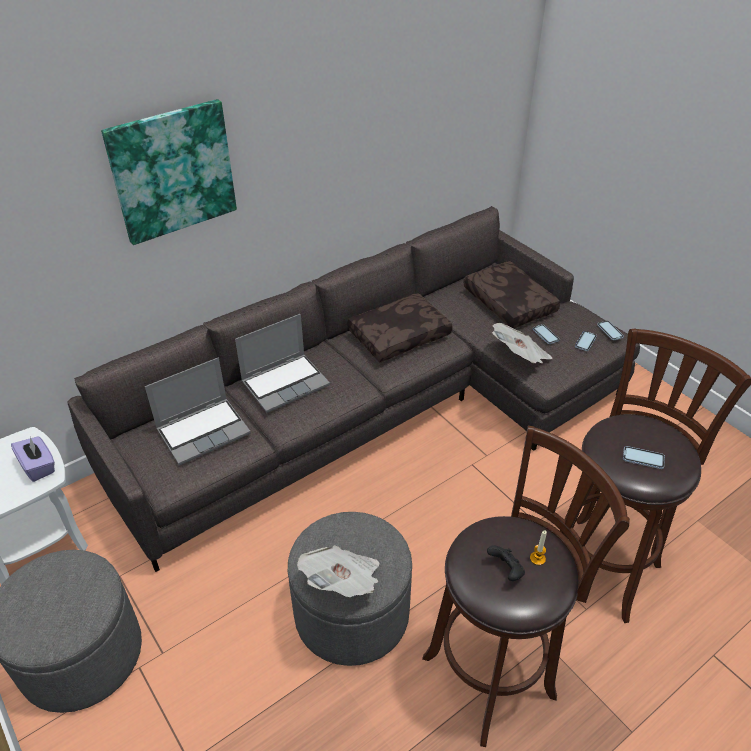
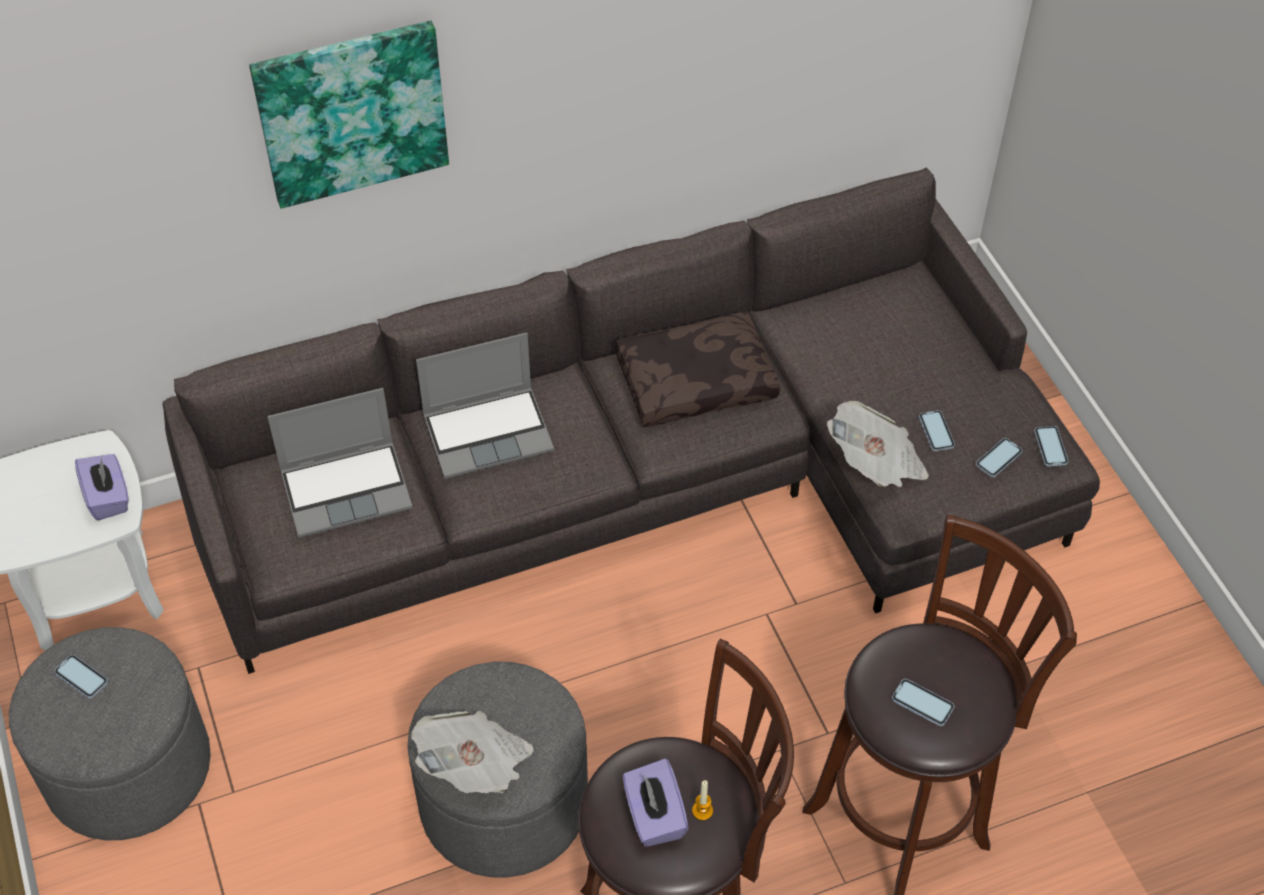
camera: 15 degrees right, 10 degrees up
brown pillow [464,261,560,328] -> none
black game controller [487,546,525,581] -> purple tissue box [623,758,689,847]
none -> phone [54,655,108,698]

